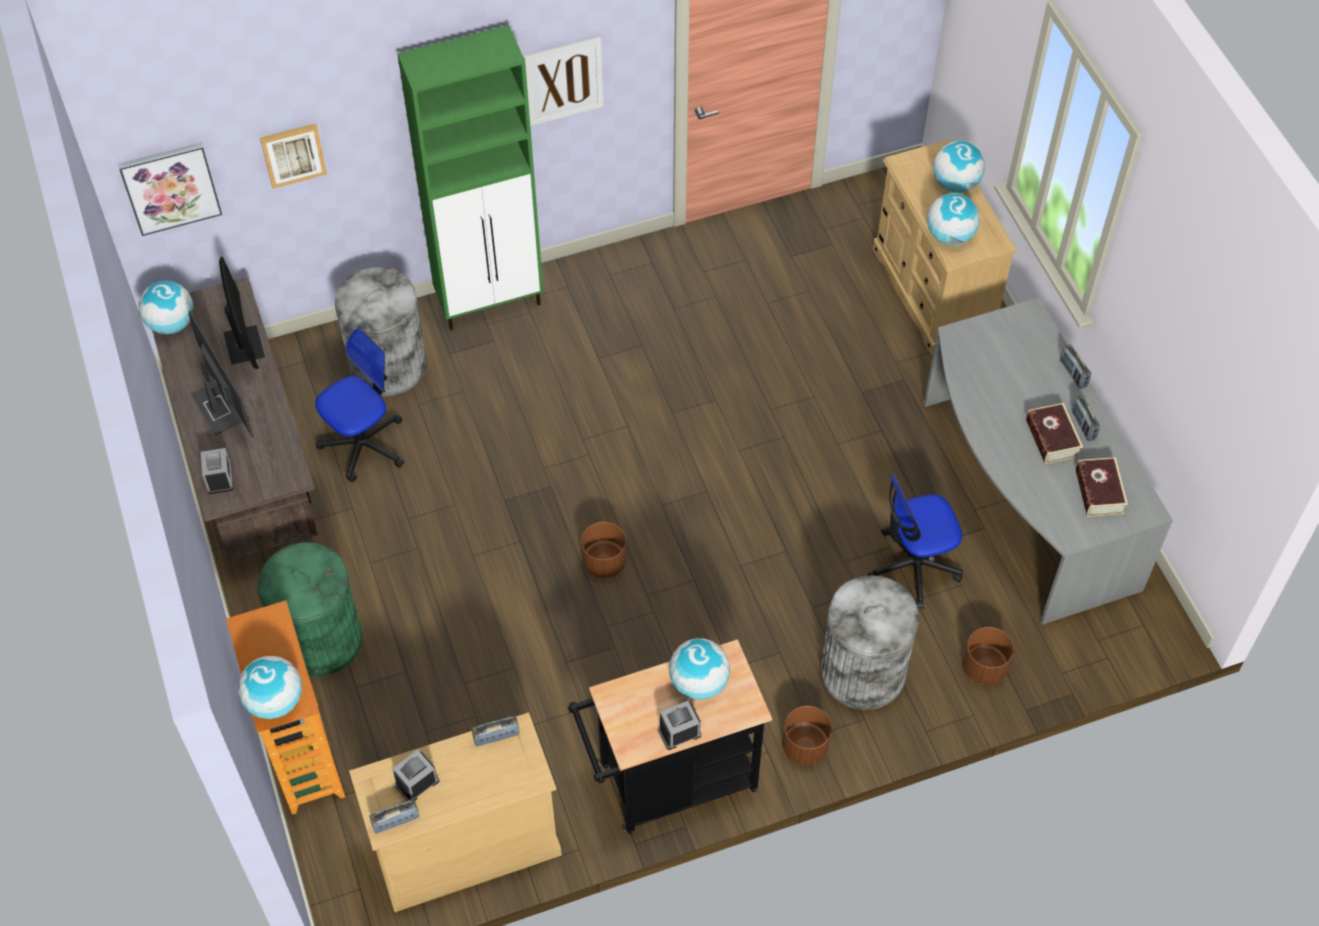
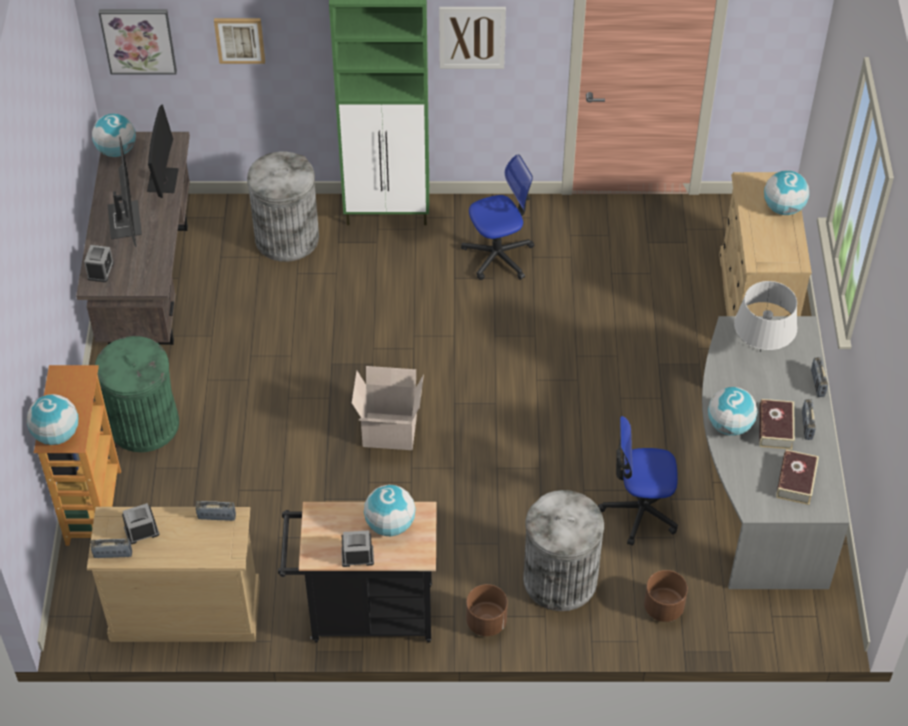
camera: 20 degrees right, 5 degrees down
office chair [315,328,404,482] -> office chair moved to [461,154,534,280]
brown planter [581,522,627,578] -> cardboard box [352,366,424,450]
globe [927,193,980,245] -> globe moved to [708,387,757,436]
none -> grey table lamp [734,281,797,352]

